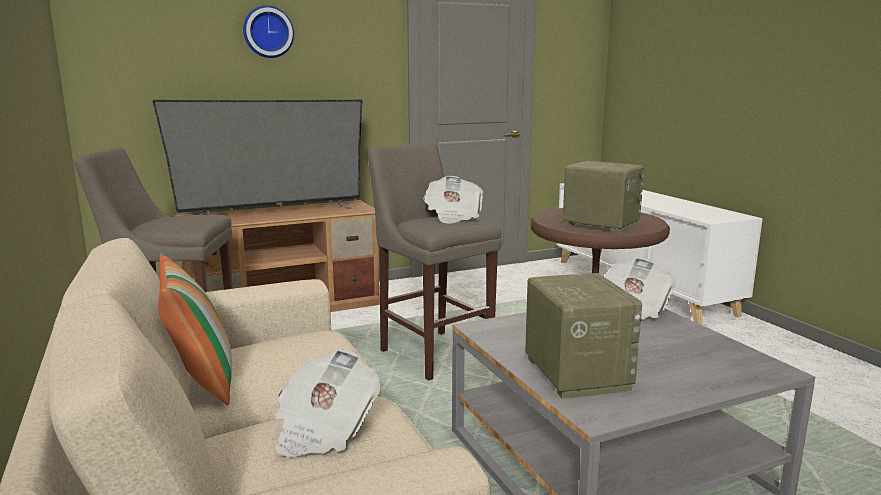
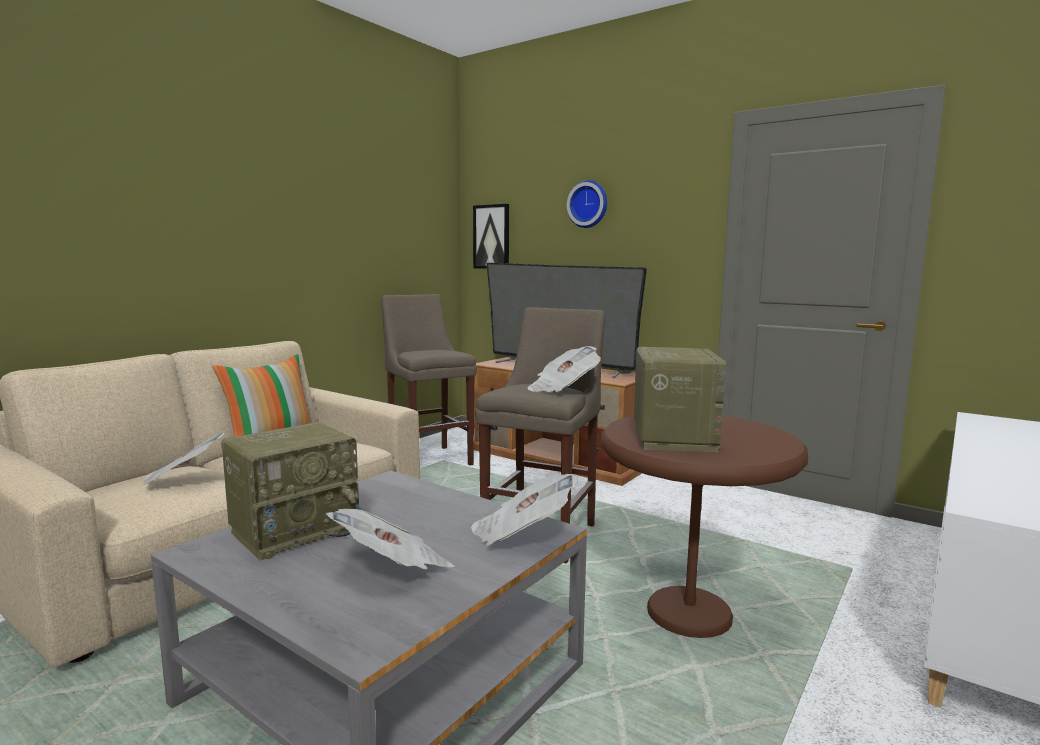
camera: 60 degrees right, 5 degrees down
none -> newspaper [326,509,455,569]
none -> picture [473,204,509,269]

